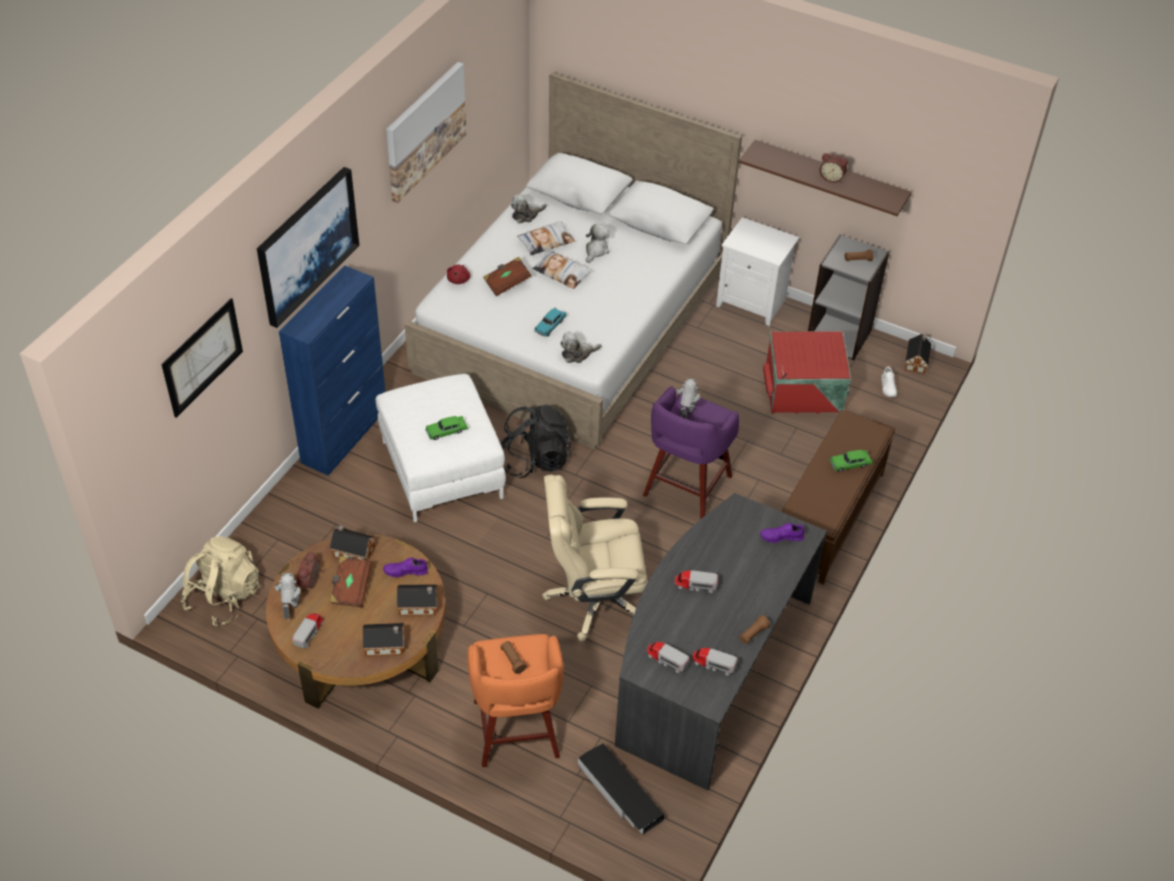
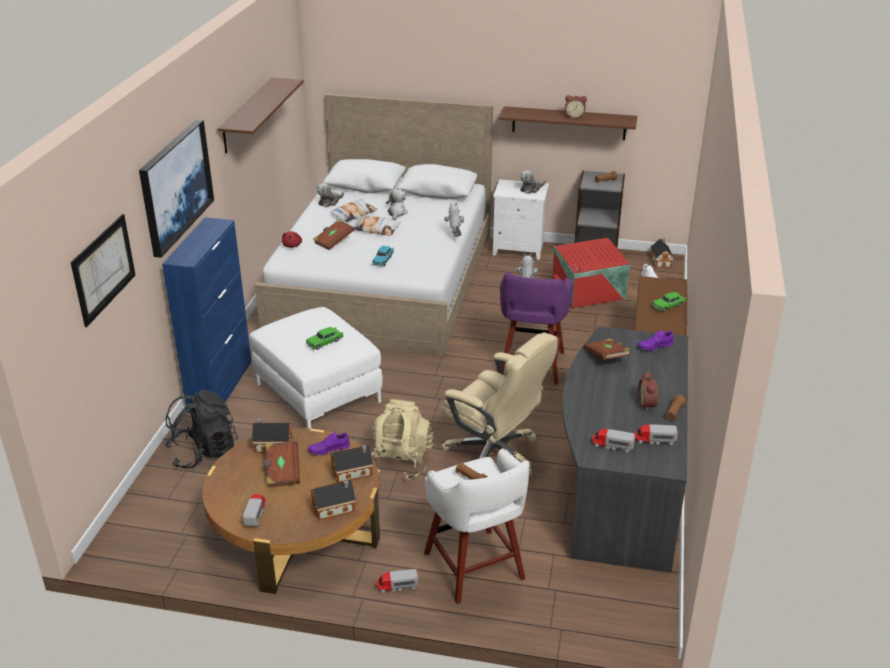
camera: 15 degrees left, 15 degrees down
beige backpack [181,536,259,626] -> beige backpack moved to [372,399,433,480]
toy robot [274,573,301,619] -> toy robot moved to [444,203,464,237]
alarm clock [297,551,321,590] -> alarm clock moved to [638,372,658,411]
picture [386,62,466,203] -> brown shelf [218,78,303,153]
orange stool [467,634,564,767] -> white stool [424,448,529,604]
black backpack [501,405,571,478] -> black backpack moved to [165,390,238,468]
beige office chair [542,475,648,641] -> beige office chair turned 120 degrees counterclockwise [441,332,558,476]
plush toy [560,332,601,363] -> plush toy moved to [520,170,546,194]
black storage box [578,743,664,835] -> none
toy truck [674,570,718,593] -> toy truck moved to [376,569,418,593]
none -> brown book [584,338,630,360]

